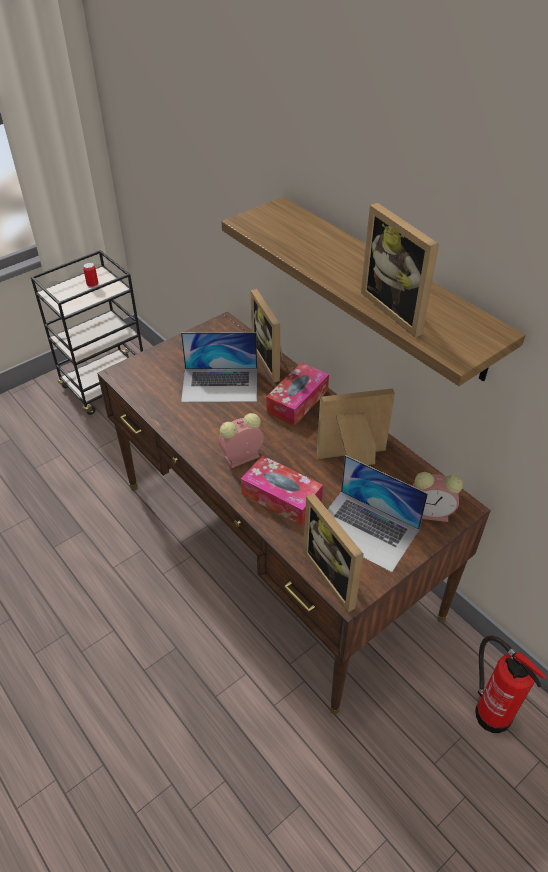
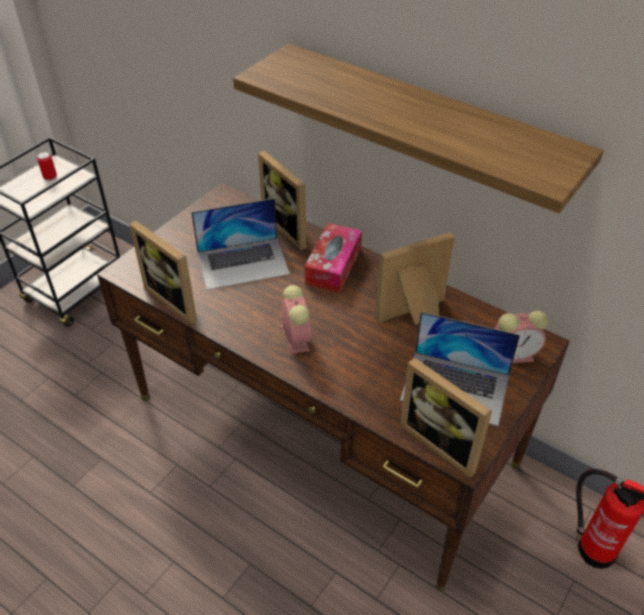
camera: 15 degrees left, 0 degrees up
alarm clock [218,413,264,468] -> alarm clock turned 120 degrees clockwise [279,285,312,354]
tissue box [241,455,323,526] -> none
picture frame [361,203,439,337] -> picture frame moved to [129,221,197,324]

